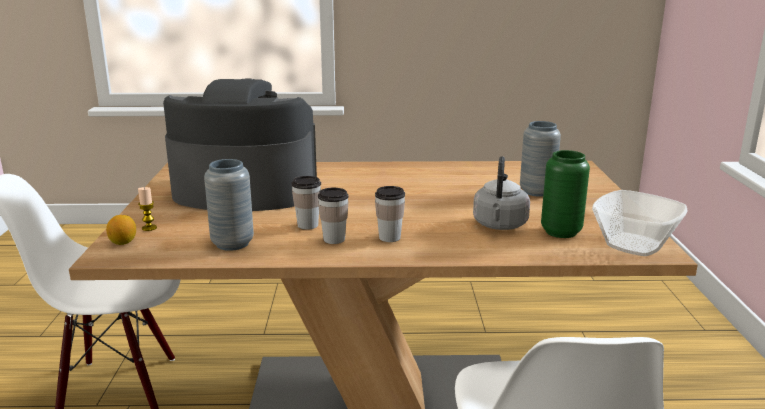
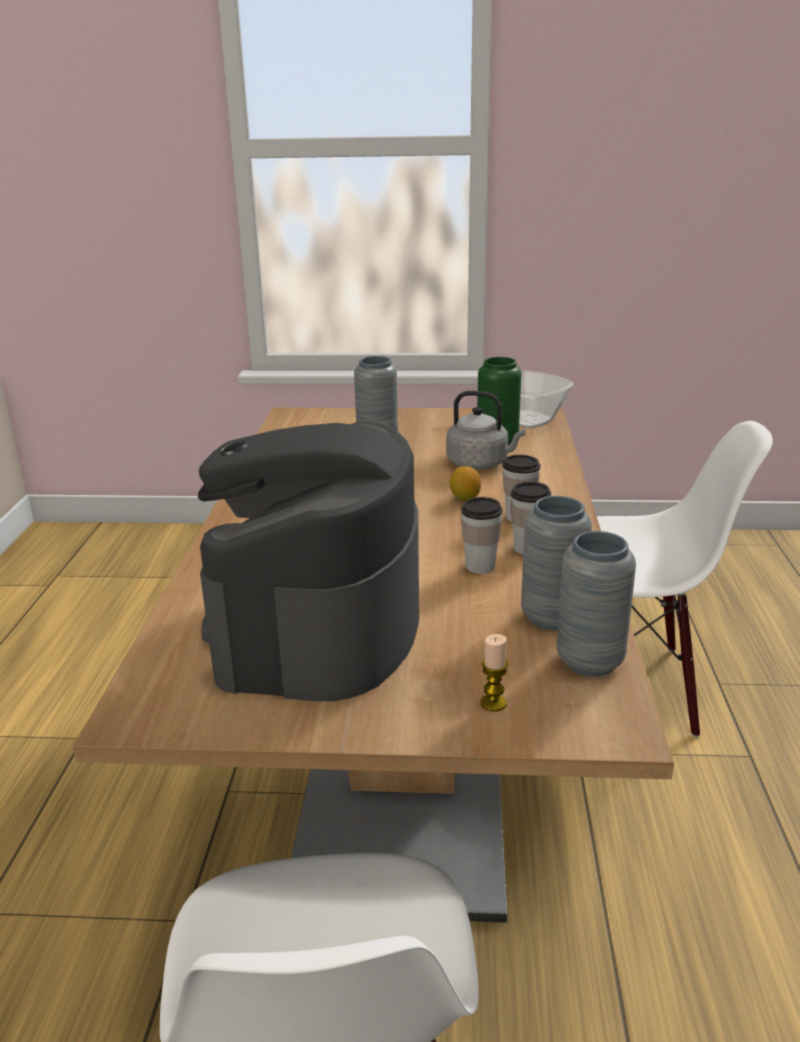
camera: 85 degrees left, 5 degrees up
lemon [106,215,136,245] -> lemon moved to [450,466,481,501]
none -> grey vase [557,531,636,676]

